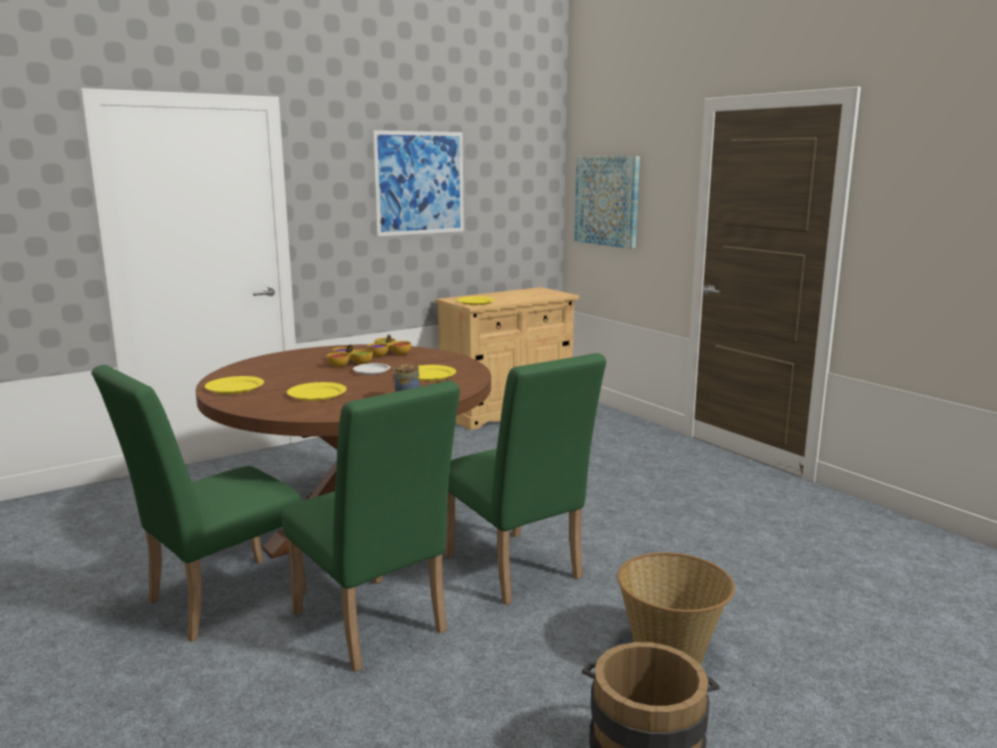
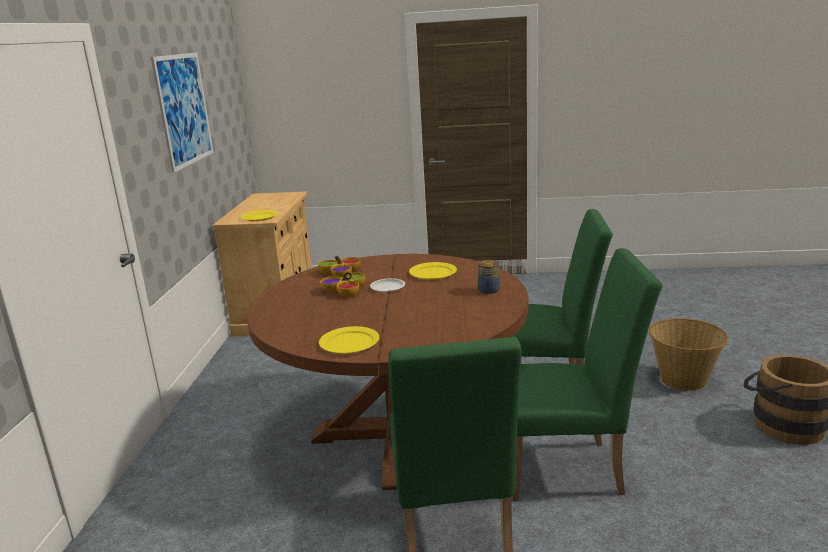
camera: 50 degrees left, 5 degrees up
yellow plate [287,382,347,401] -> none
picture [574,156,640,249] -> none

